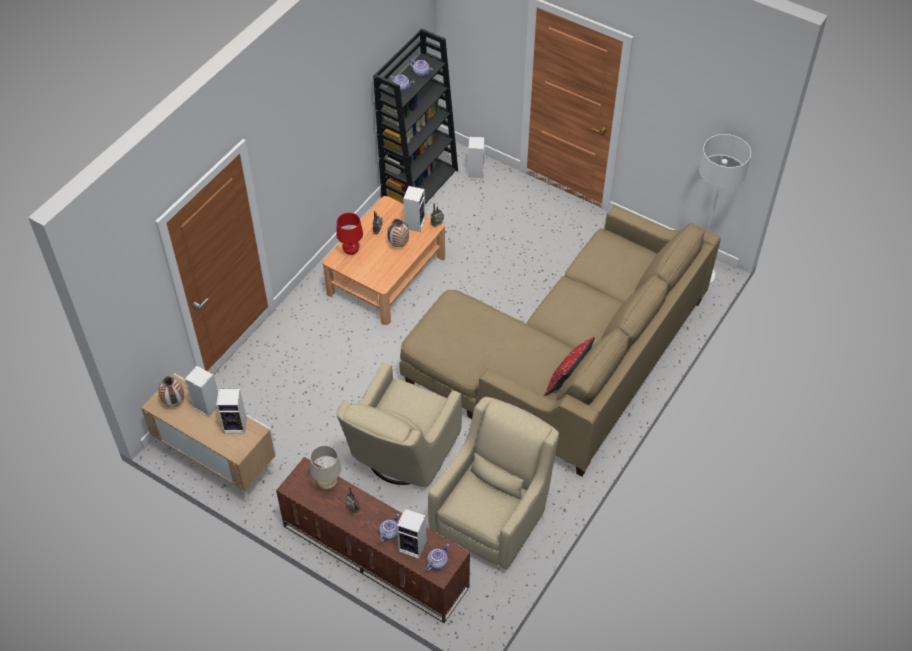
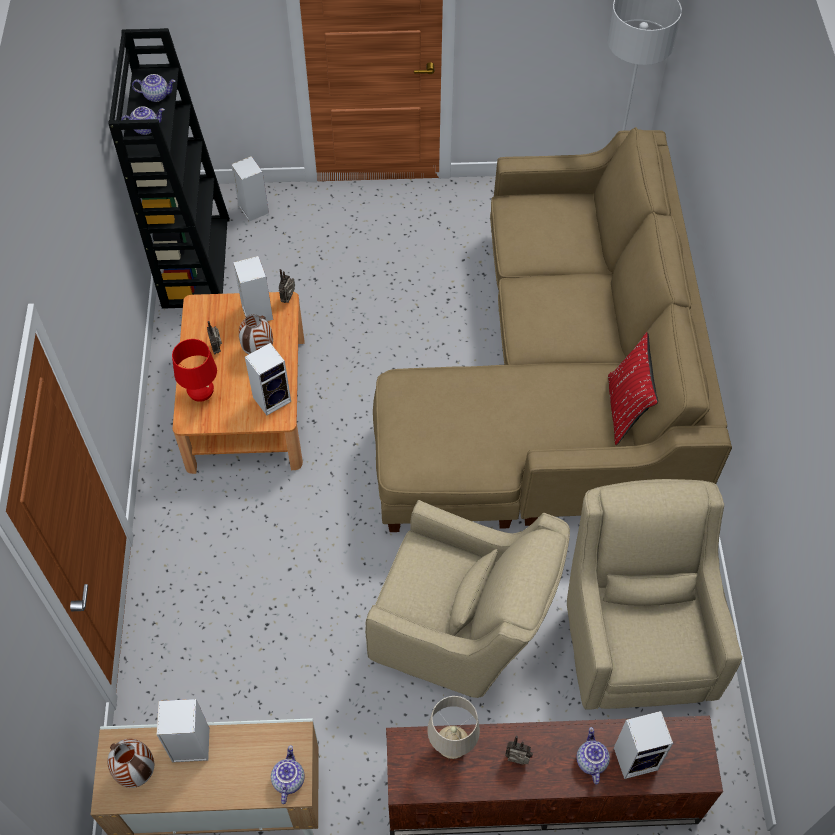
camera: 35 degrees left, 5 degrees up
speaker [217,389,247,434] -> speaker moved to [245,343,291,415]
beige armchair [337,362,462,487] -> beige armchair turned 60 degrees counterclockwise [365,500,570,698]
teapot [426,544,449,571] -> teapot moved to [271,745,305,804]

